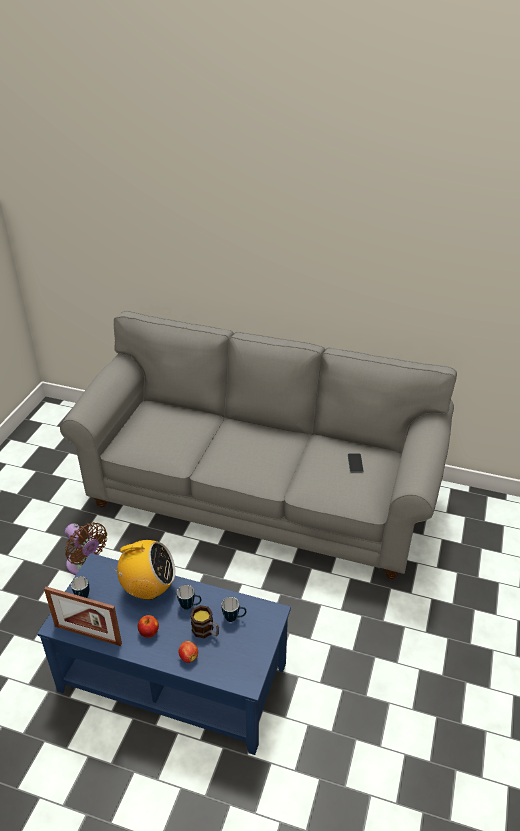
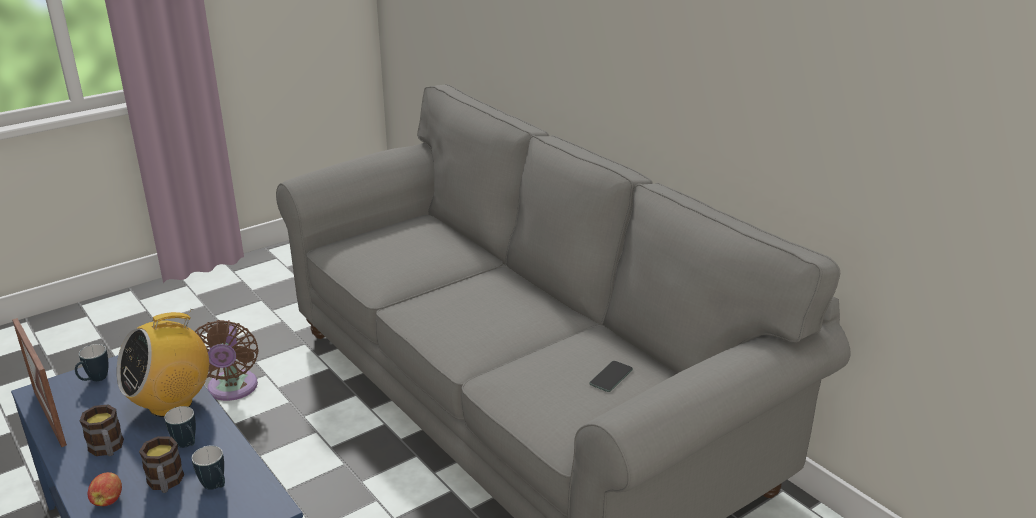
camera: 35 degrees right, 10 degrees down
radio [110,540,175,600] -> radio turned 105 degrees clockwise [116,309,209,417]
apple [138,615,159,638] -> mug [80,404,124,456]

